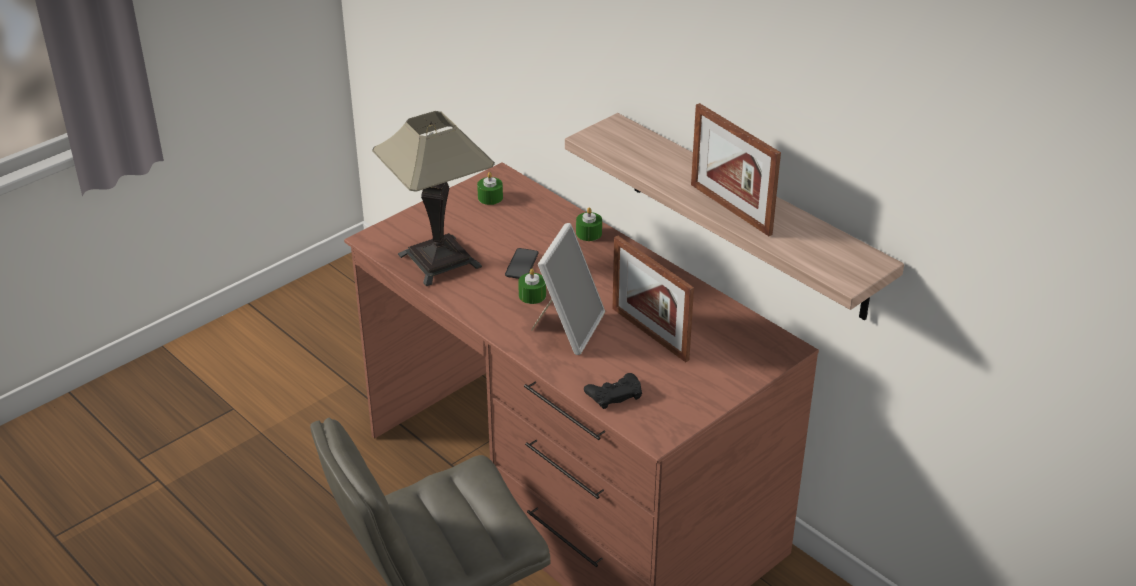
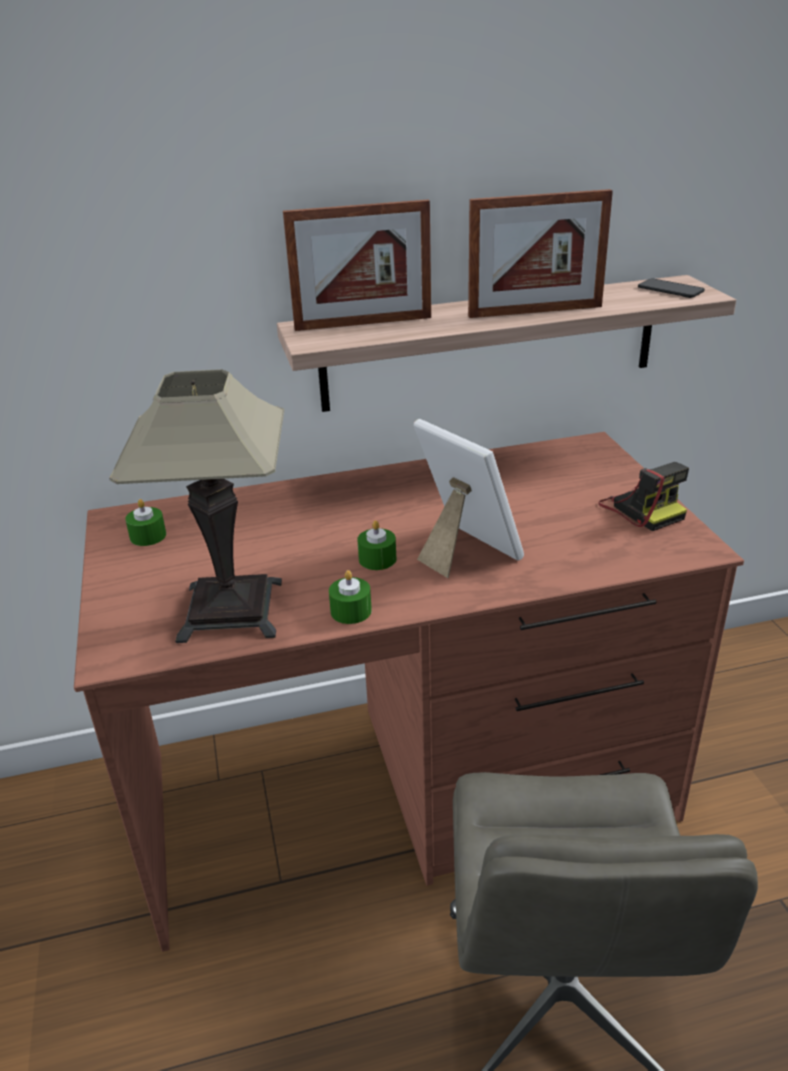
camera: 60 degrees left, 5 degrees down
phone [505,248,538,279] -> phone moved to [638,279,705,298]
green candle [576,207,602,241] -> green candle moved to [329,570,372,624]
black game controller [584,373,642,409] -> none
picture frame [613,236,694,362] -> picture frame moved to [283,200,431,331]
none -> camera [598,462,689,531]

